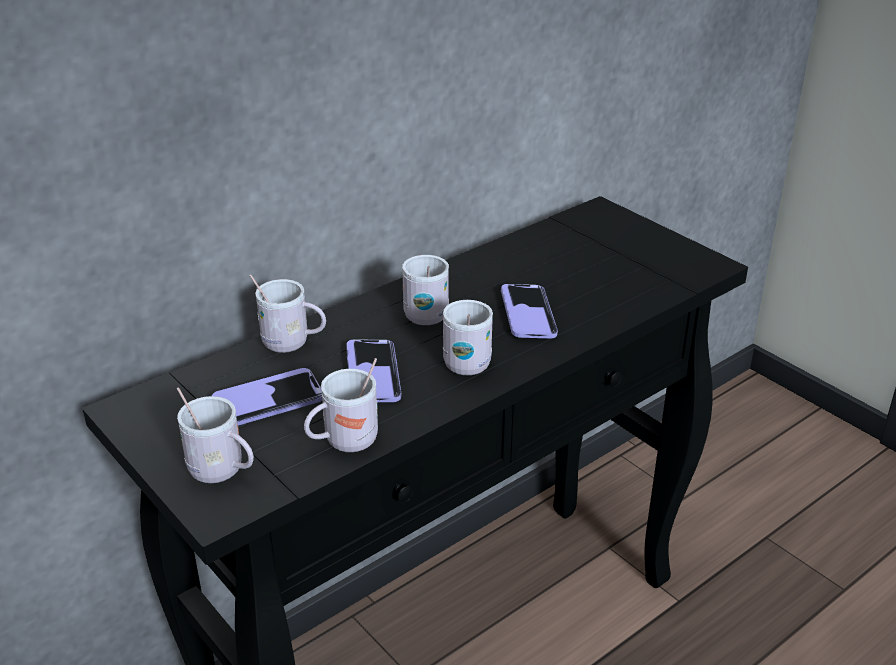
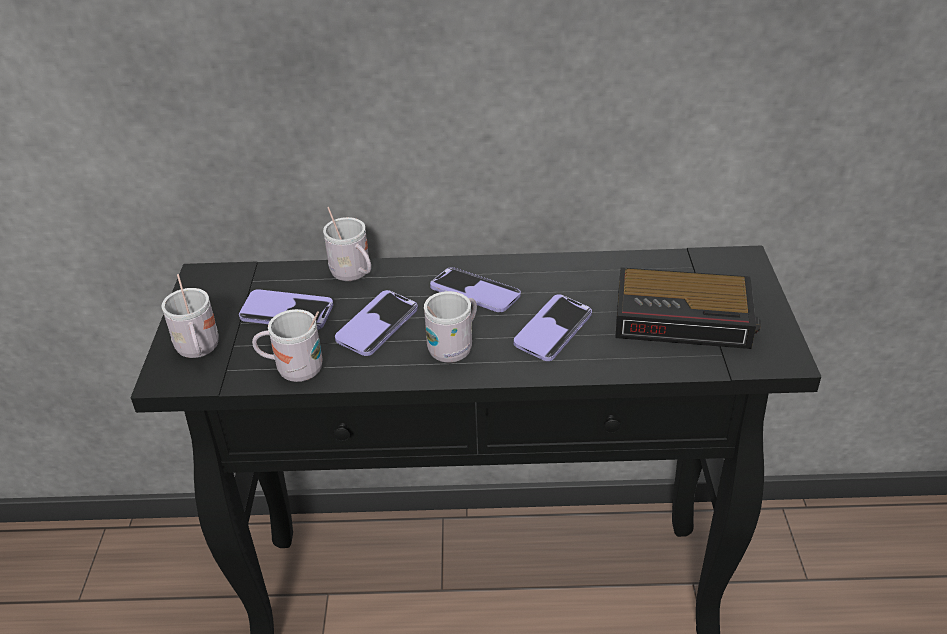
camera: 40 degrees right, 5 degrees up
white mug [402,255,449,325] -> phone [430,267,521,312]
none -> alarm clock [615,267,761,349]

